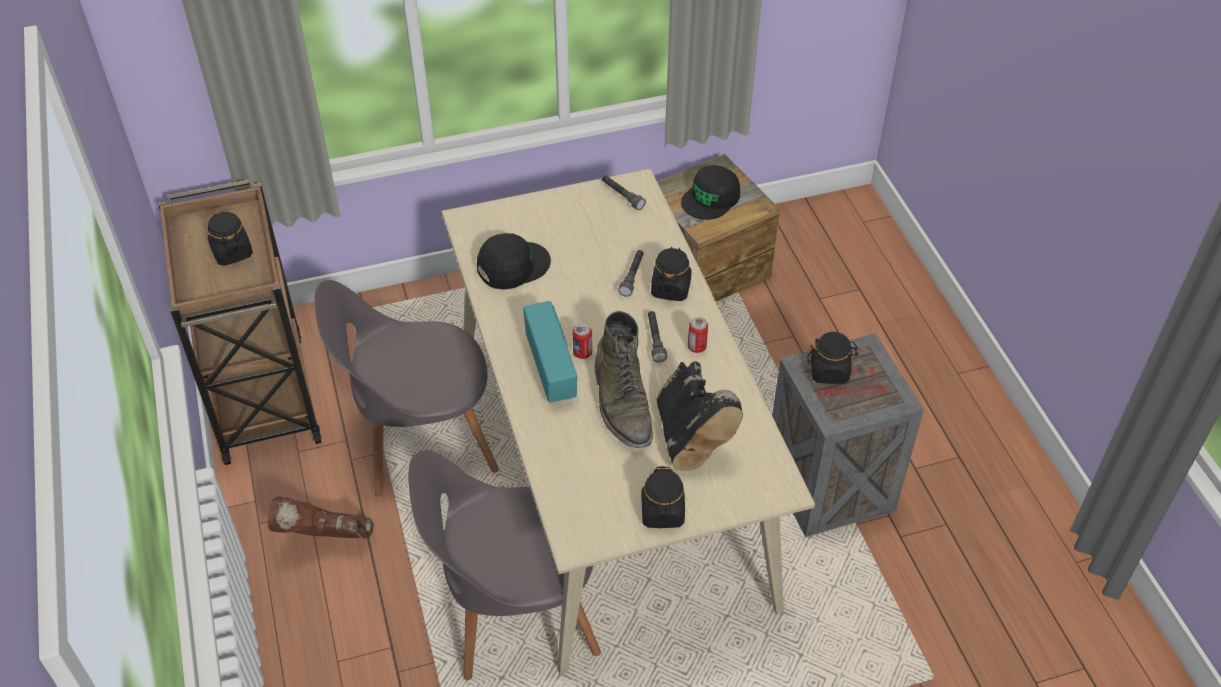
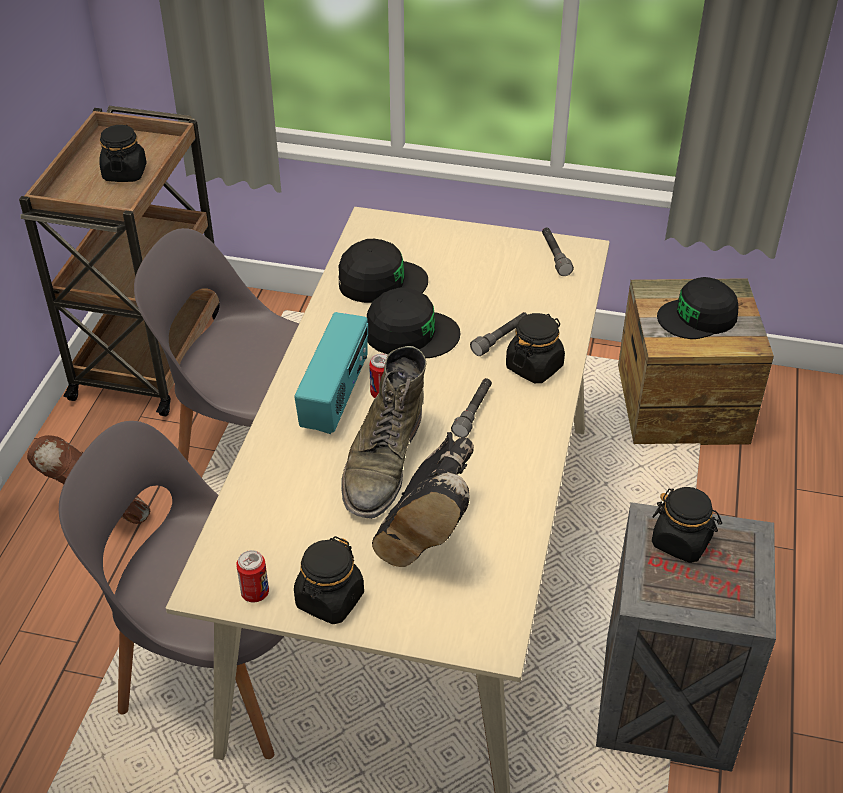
camera: 30 degrees right, 5 degrees down
can [688,317,708,353] -> can moved to [236,550,269,602]
none -> black cap [367,288,460,358]

